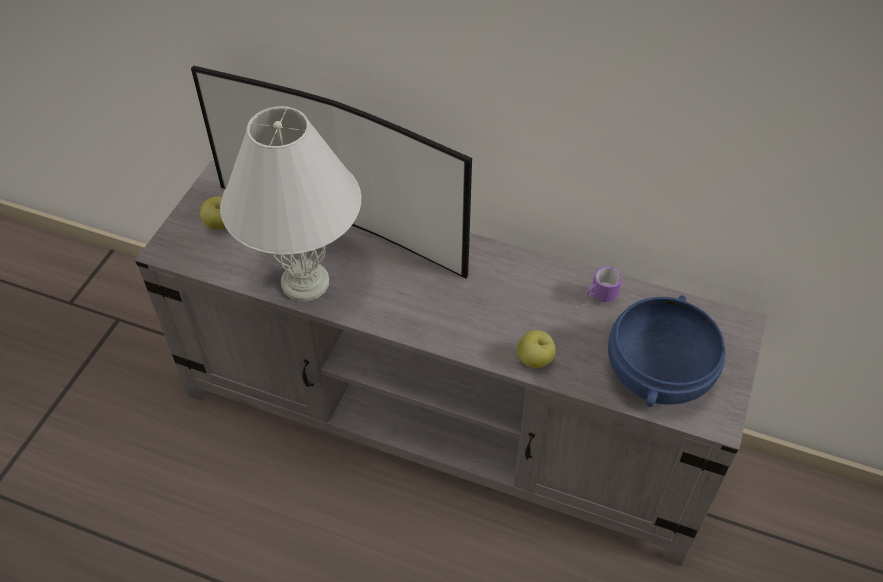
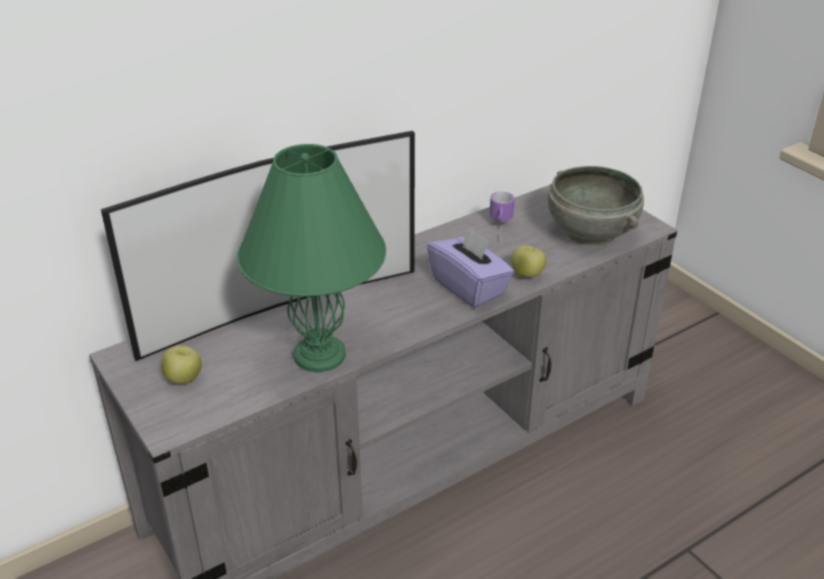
camera: 55 degrees left, 15 degrees down
white table lamp [220,106,361,302] -> green table lamp [237,144,386,372]
blue bowl [608,295,725,407] -> grey bowl [548,166,644,246]
none -> purple tissue box [427,226,514,308]

